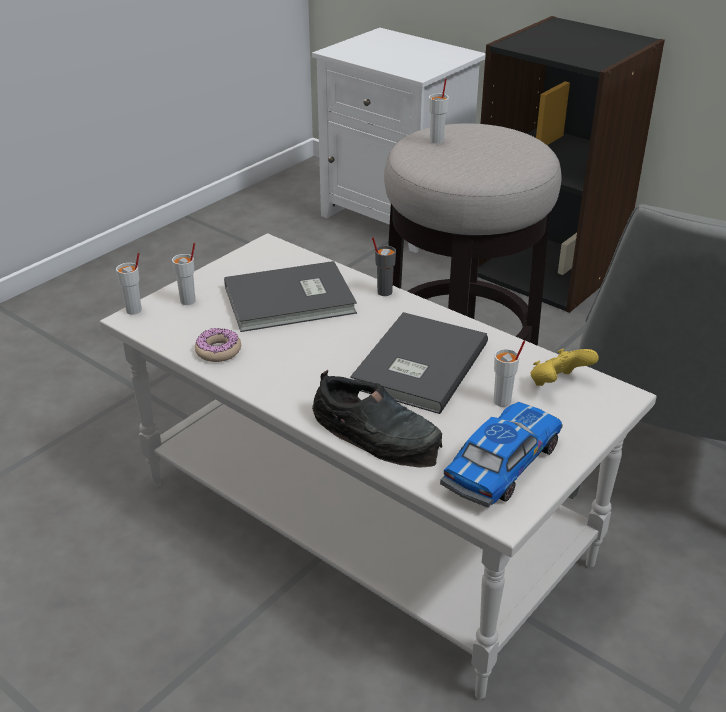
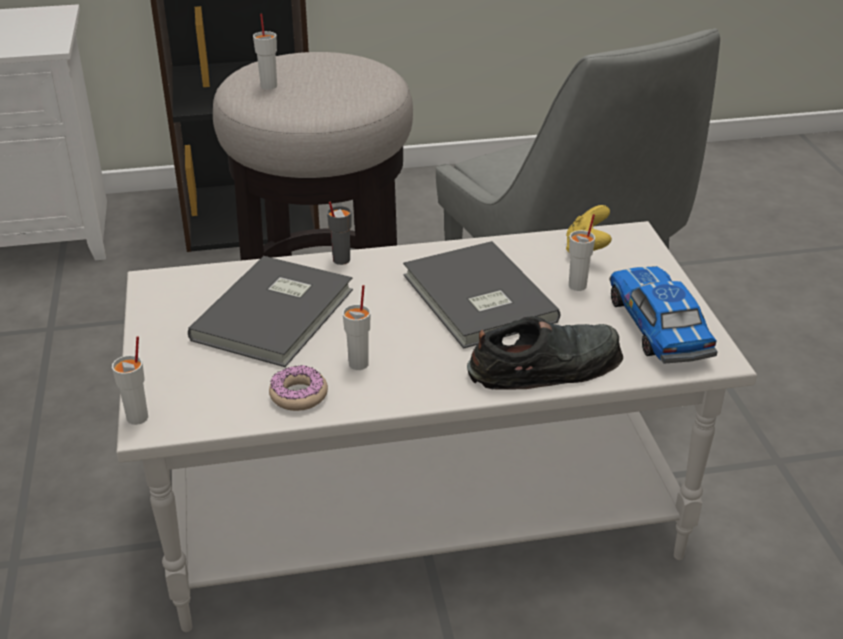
camera: 50 degrees left, 0 degrees up
white cup [172,243,196,305] -> white cup moved to [343,285,371,370]

